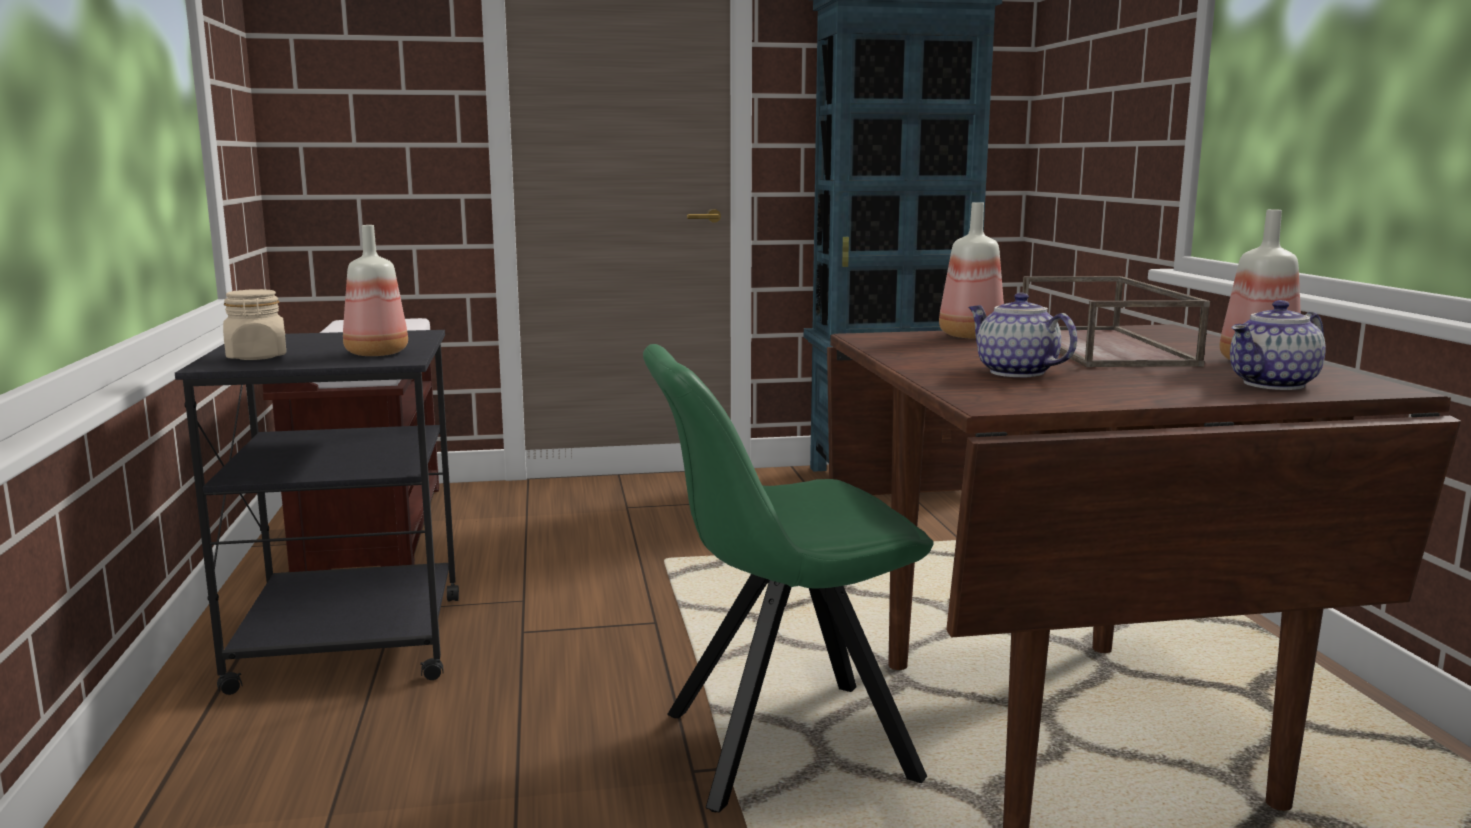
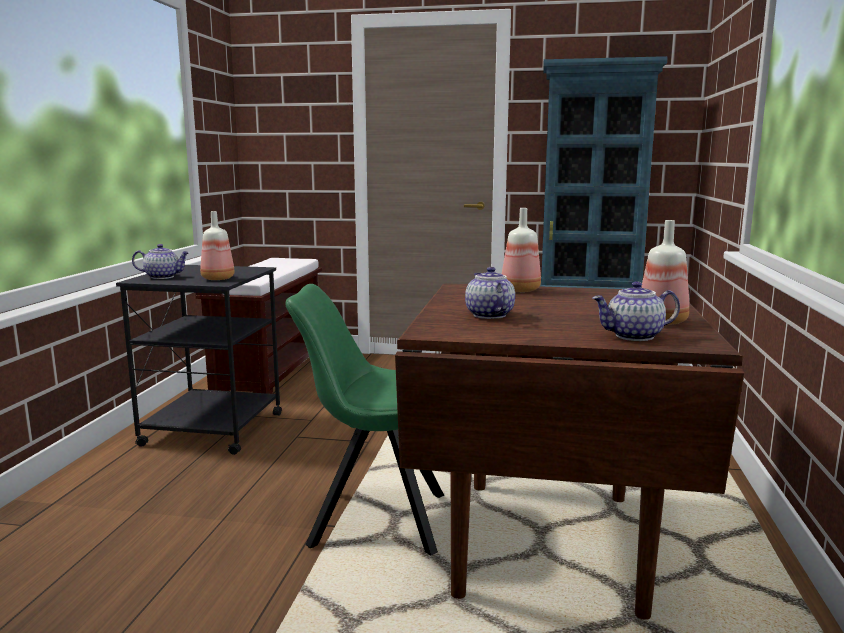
camera: 20 degrees right, 0 degrees up
beige jar [223,289,286,360] -> teapot [132,244,190,279]
brown tray [1022,276,1210,367] -> none

